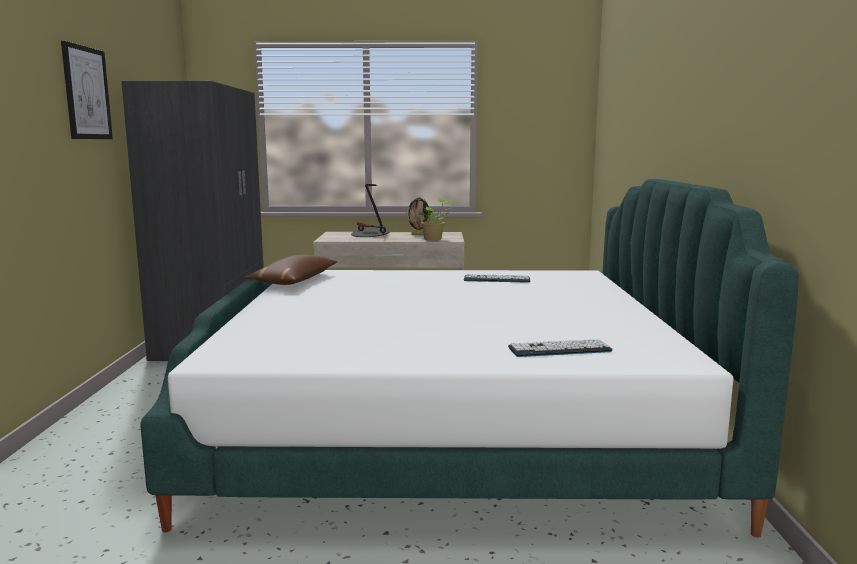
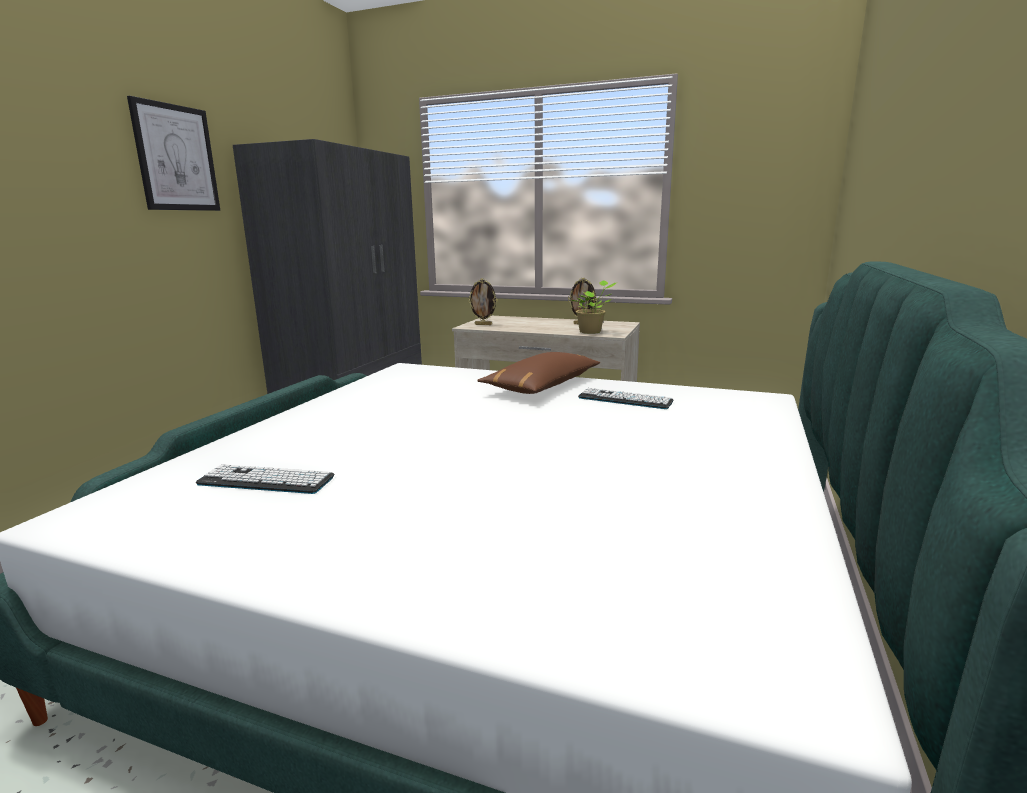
camera: 20 degrees right, 5 degrees up
brown pillow [245,255,337,285] -> brown pillow moved to [477,352,600,394]
table lamp [351,184,390,237] -> none
keyboard [508,339,613,357] -> keyboard moved to [196,464,334,494]
none -> picture frame [468,278,497,325]

